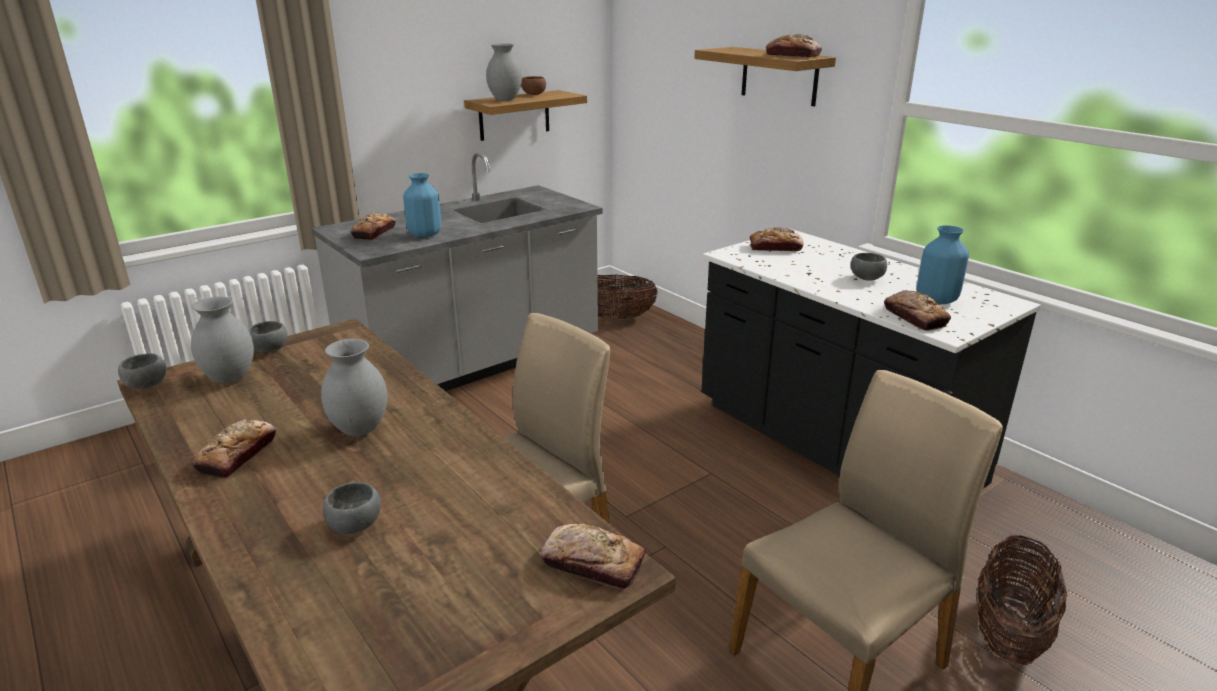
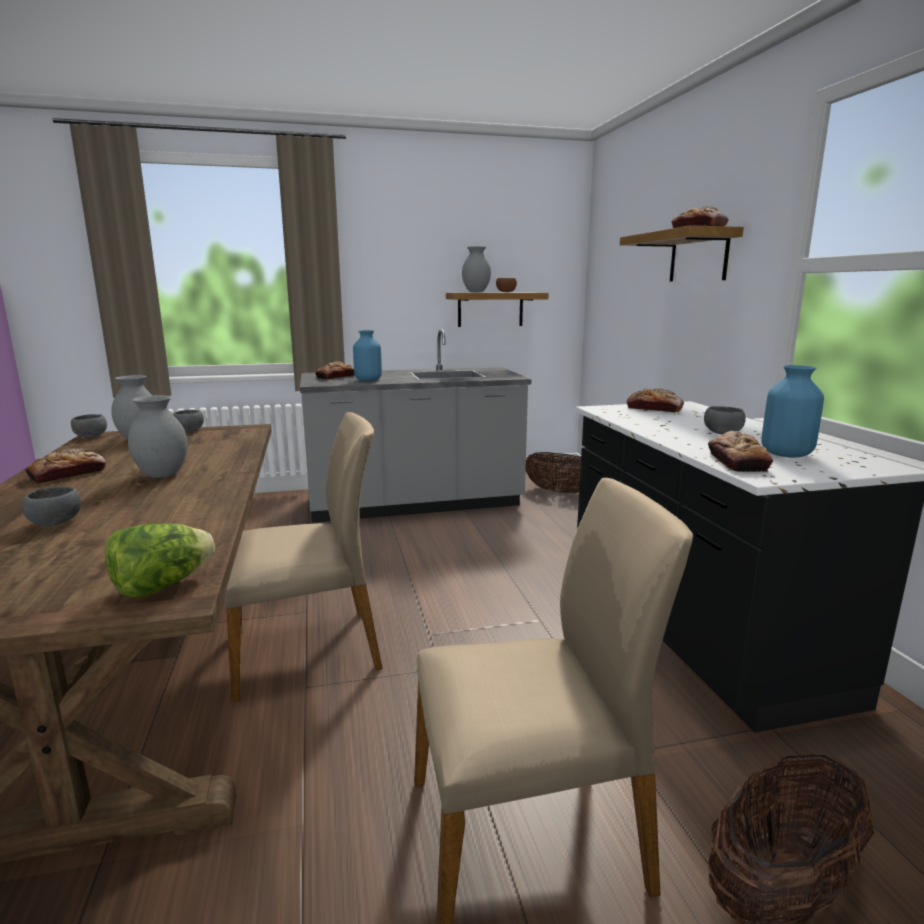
camera: 25 degrees right, 10 degrees down
bread [541,524,645,589] -> lettuce [105,524,215,598]

